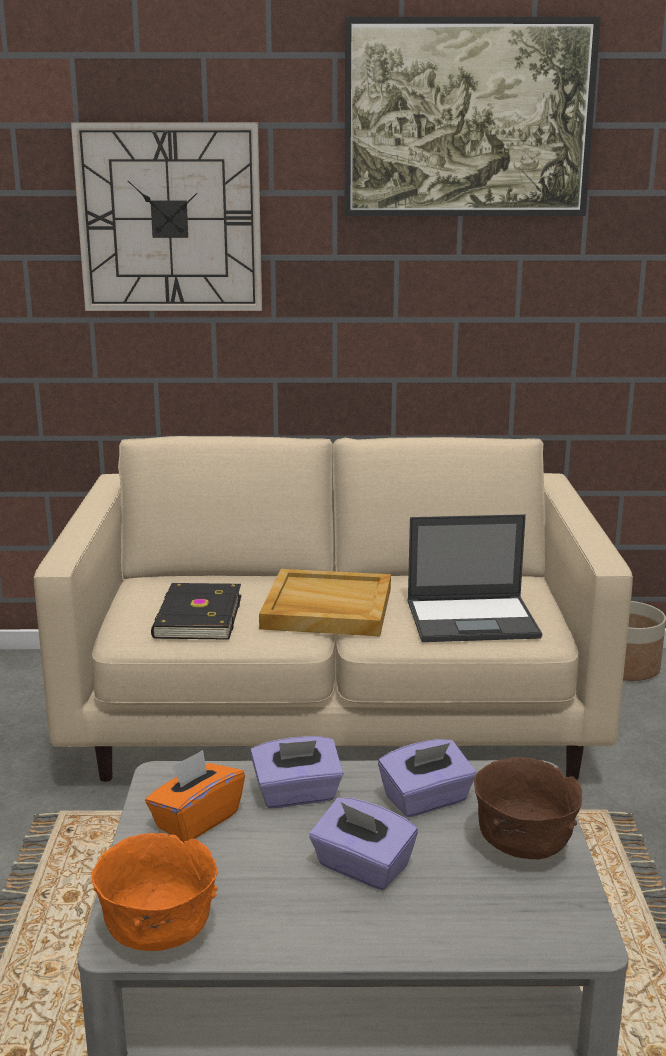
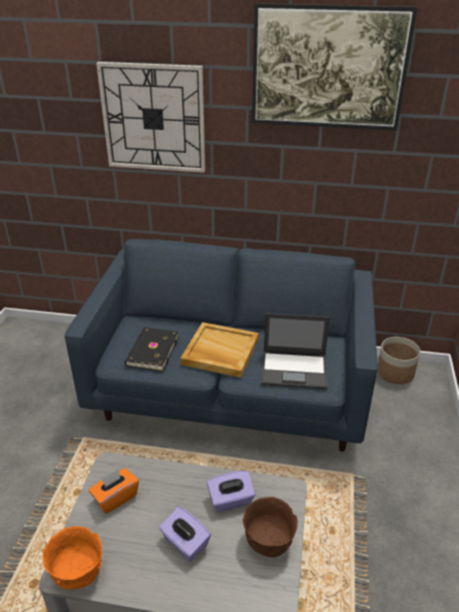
camera: 10 degrees right, 15 degrees up
beige sofa [34,436,633,782] -> blue sofa [65,239,377,451]
purple tissue box [250,736,343,808] -> none

